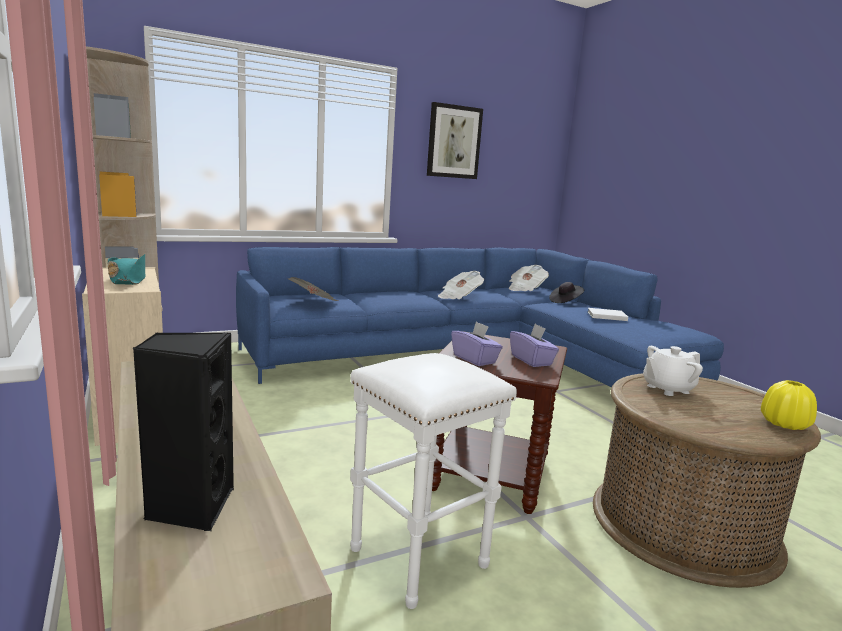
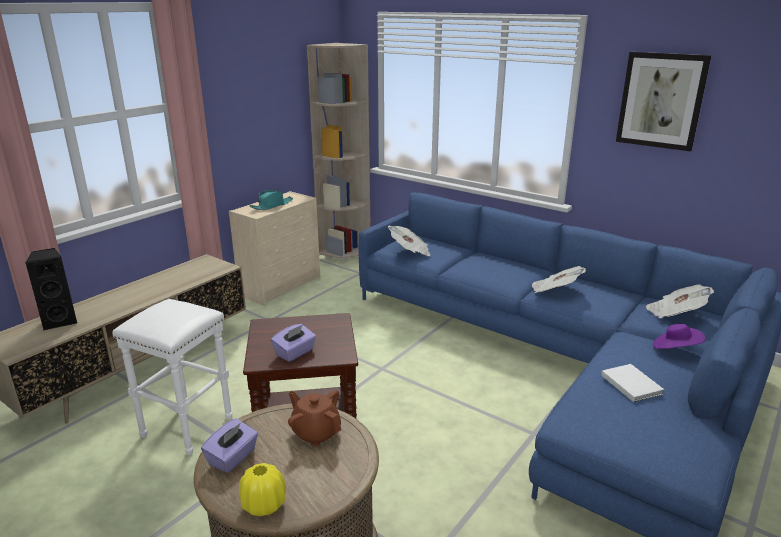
camera: 65 degrees right, 10 degrees up
purple tissue box [451,321,503,366] -> purple tissue box moved to [201,418,258,473]
black hat [549,282,585,303] -> purple hat [653,324,706,349]
white teapot [643,346,703,396] -> brown teapot [288,390,341,446]

